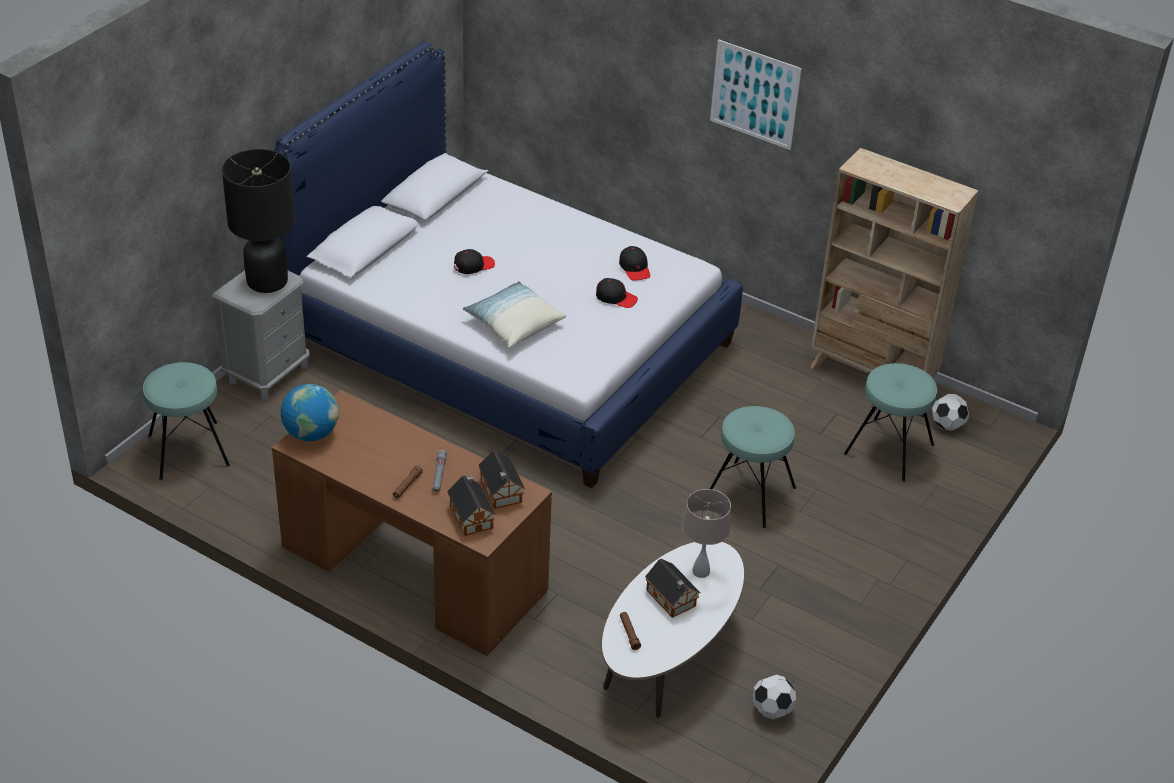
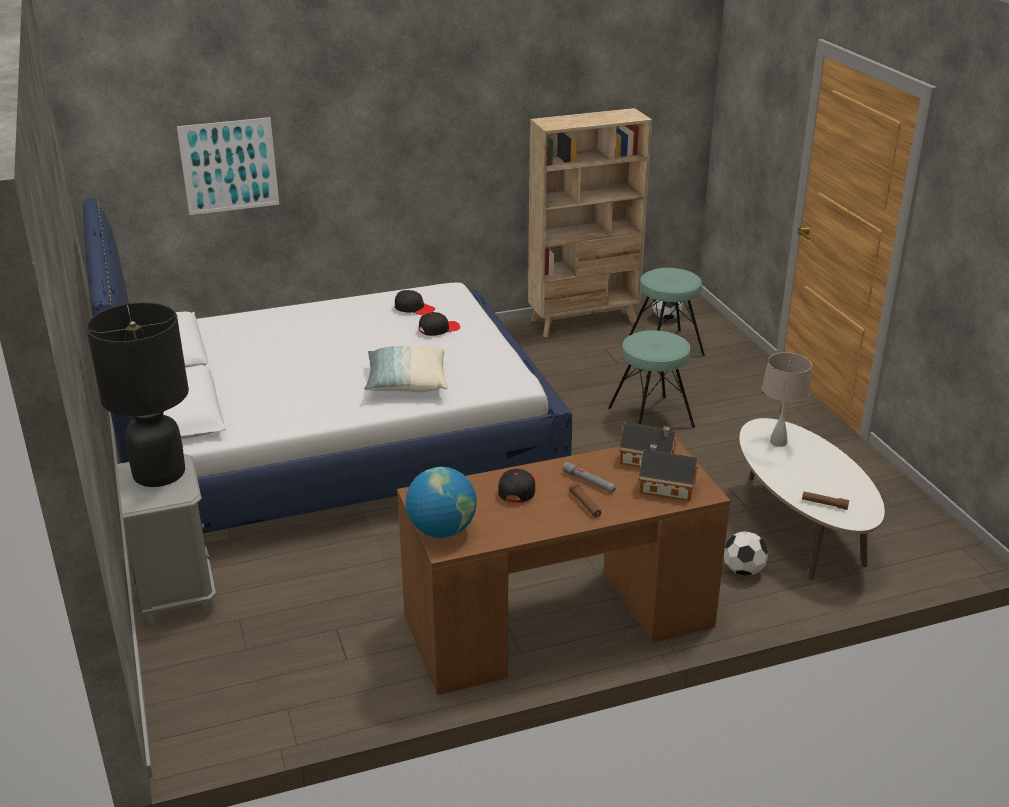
camera: 50 degrees left, 10 degrees down
turquoise stool [143,362,230,480] -> none
black cap [454,249,495,274] -> black cap moved to [498,469,536,503]
toy house [645,559,700,618] -> none
picture [710,39,802,150] -> picture moved to [177,117,279,215]
football [753,675,796,719] -> football moved to [724,531,768,576]

